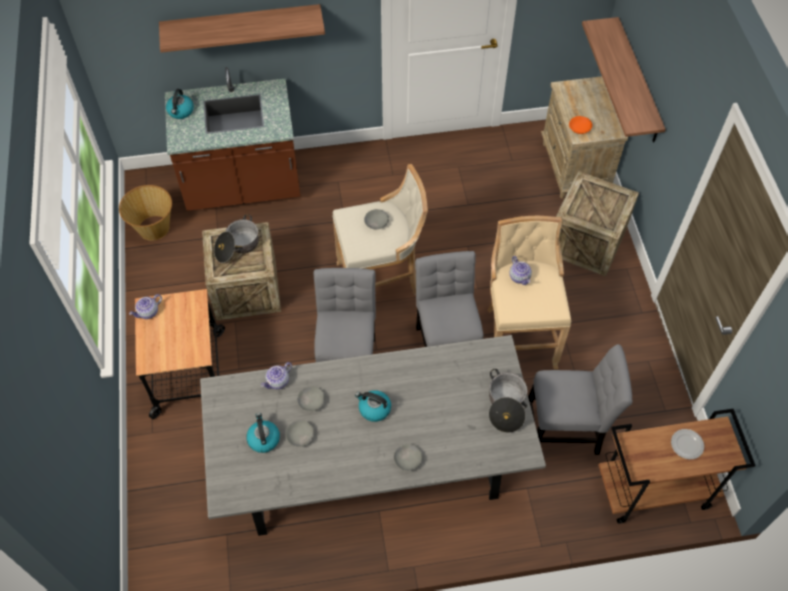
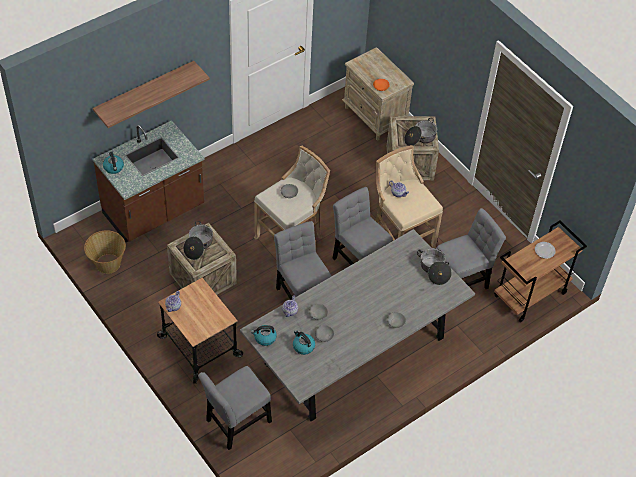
camera: 30 degrees left, 5 degrees down
kettle [355,390,391,422] -> kettle moved to [251,325,277,346]
shelf [582,17,666,143] -> none
none -> grey chair [198,366,272,450]
none -> cooking pot [404,118,437,146]

